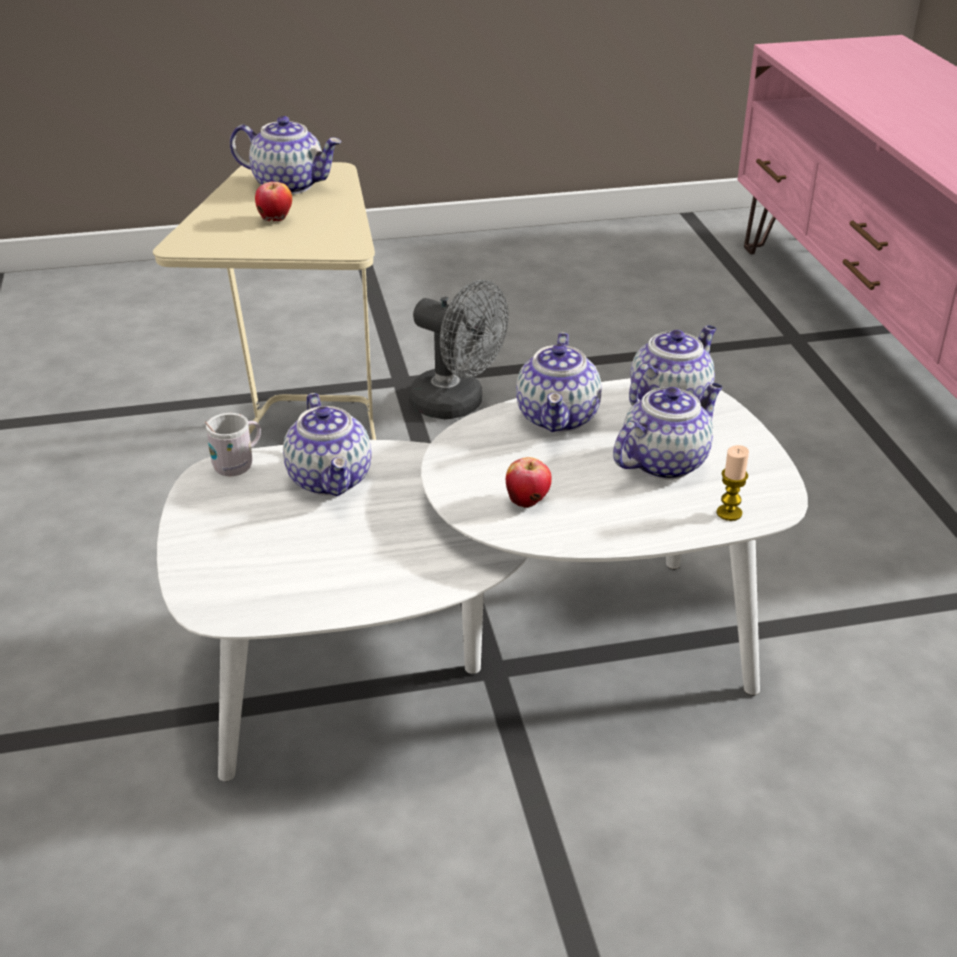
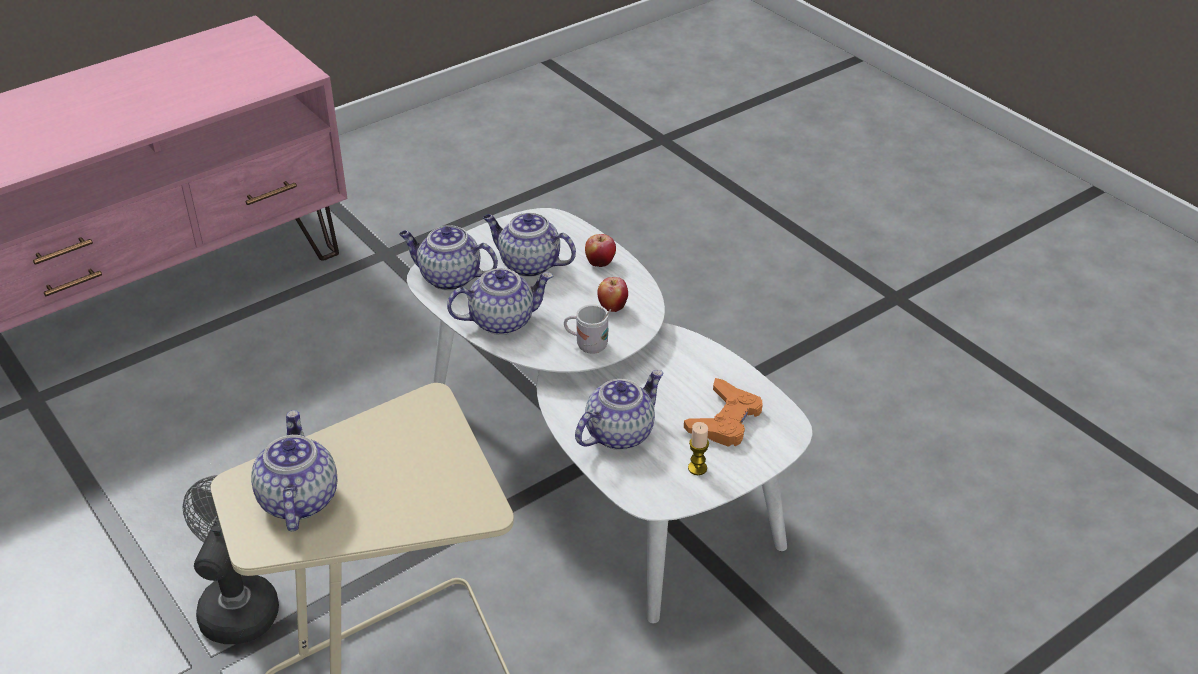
camera: 115 degrees left, 5 degrees up
white mug [205,413,261,476] -> white mug moved to [564,304,611,354]
apple [255,181,292,221] -> apple moved to [585,234,616,267]
candle [717,445,749,521] -> candle moved to [688,422,709,475]
none -> orange game controller [684,378,763,447]

